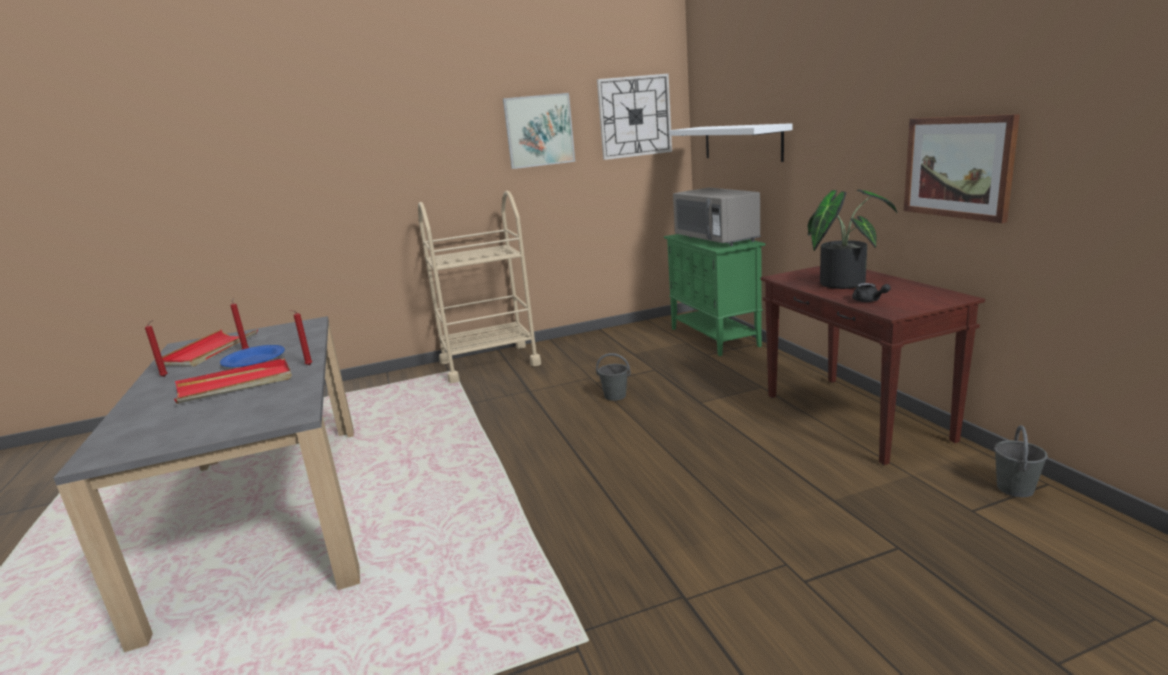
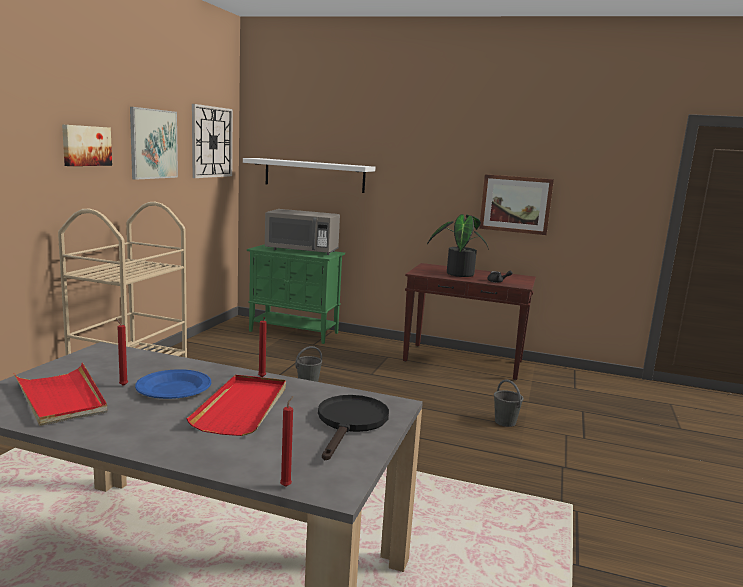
camera: 55 degrees left, 5 degrees down
red candle [145,320,168,377] -> red candle moved to [280,396,293,487]
grey bucket [994,425,1048,497] -> grey bucket moved to [494,379,523,427]
none -> picture [62,124,112,166]
none -> black frying pan [318,395,389,460]

